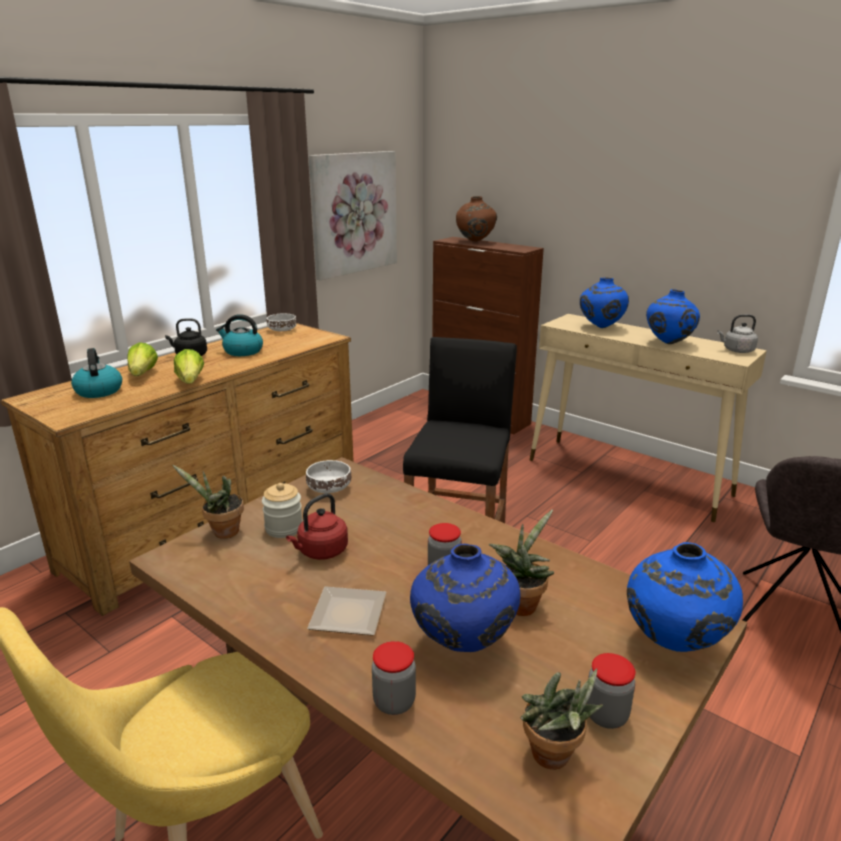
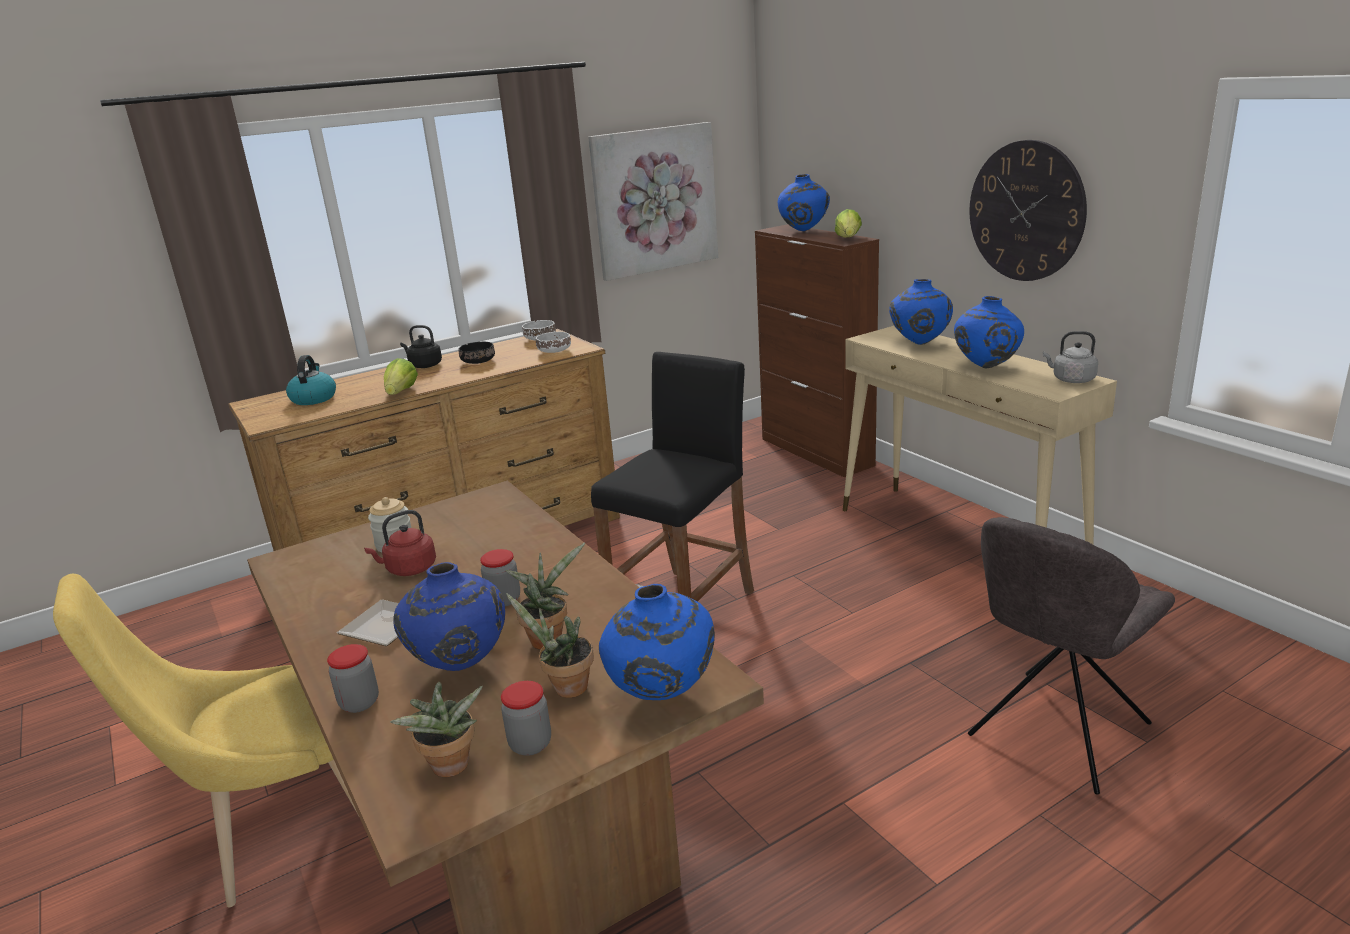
camera: 20 degrees right, 0 degrees up
lettuce [127,342,158,376] -> lettuce moved to [835,209,862,237]
potted plant [172,465,244,539] -> potted plant moved to [506,593,594,698]
kettle [216,314,263,356] -> black bowl [458,341,495,364]
white bowl [306,460,351,493] -> white bowl moved to [536,332,571,353]
brown vase [456,196,497,242] -> blue vase [778,174,830,231]
none -> wall clock [969,140,1087,281]

